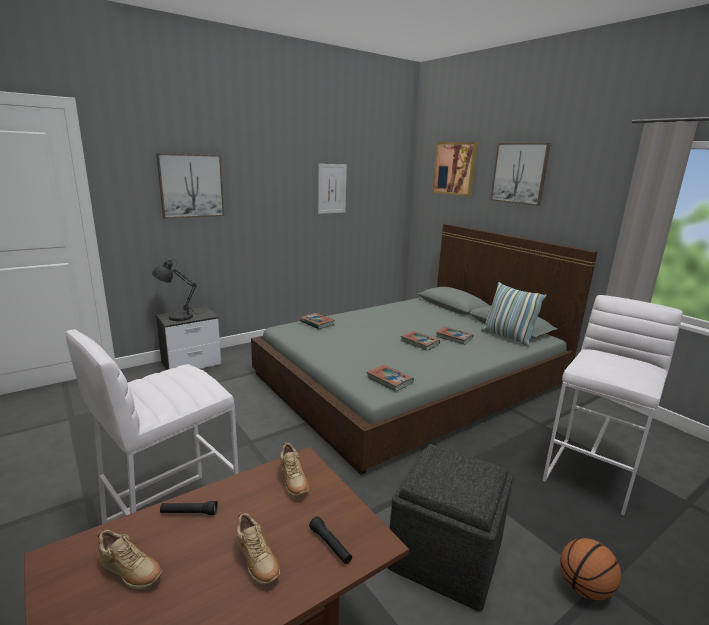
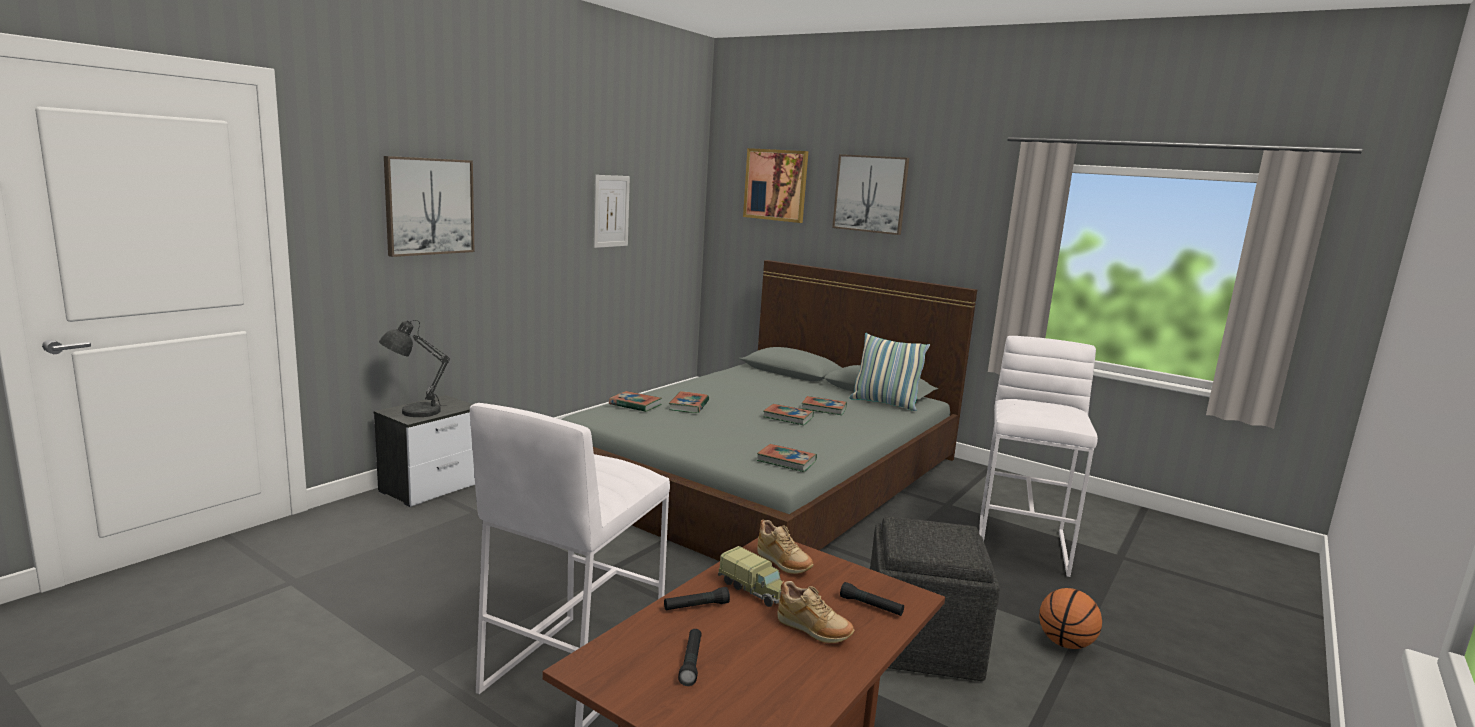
camera: 20 degrees left, 5 degrees down
beige shoe [97,530,162,589] -> black flashlight [678,629,702,686]
none -> book [669,391,709,413]
none -> toy truck [718,546,783,607]

